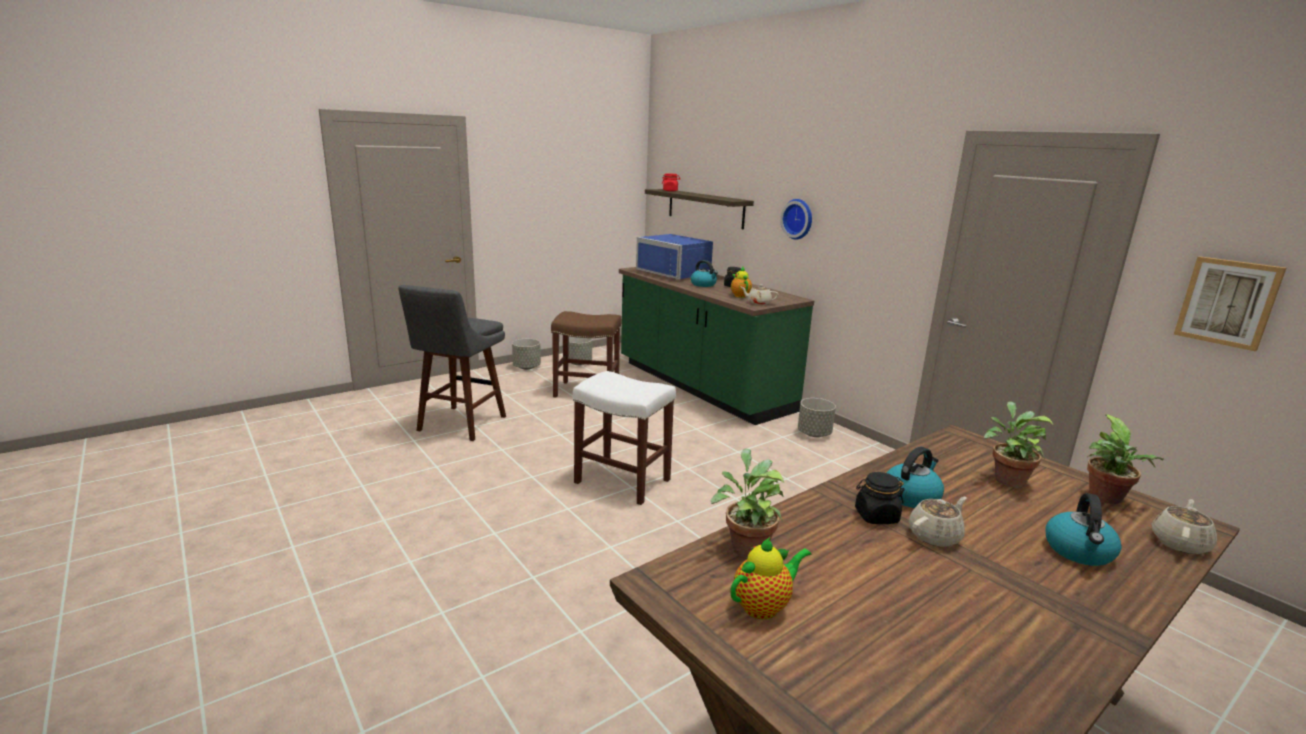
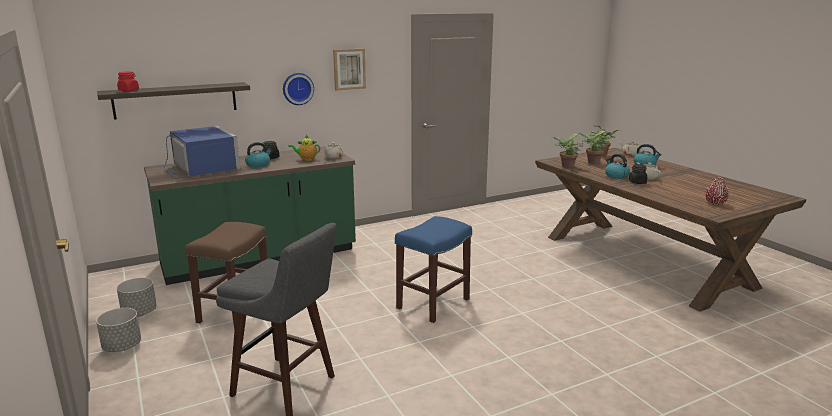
camera: 80 degrees left, 0 degrees up
white stool [573,371,676,505] -> blue stool [395,216,472,323]
blue microwave [636,234,713,280] -> blue microwave turned 90 degrees counterclockwise [164,126,240,179]
potted plant [710,448,784,558] -> potted plant moved to [551,134,583,168]
teapot [730,537,811,619] -> red vase [705,177,729,205]
grey planter [798,398,836,437] -> none
picture [1174,256,1286,351] -> picture moved to [333,48,366,91]

